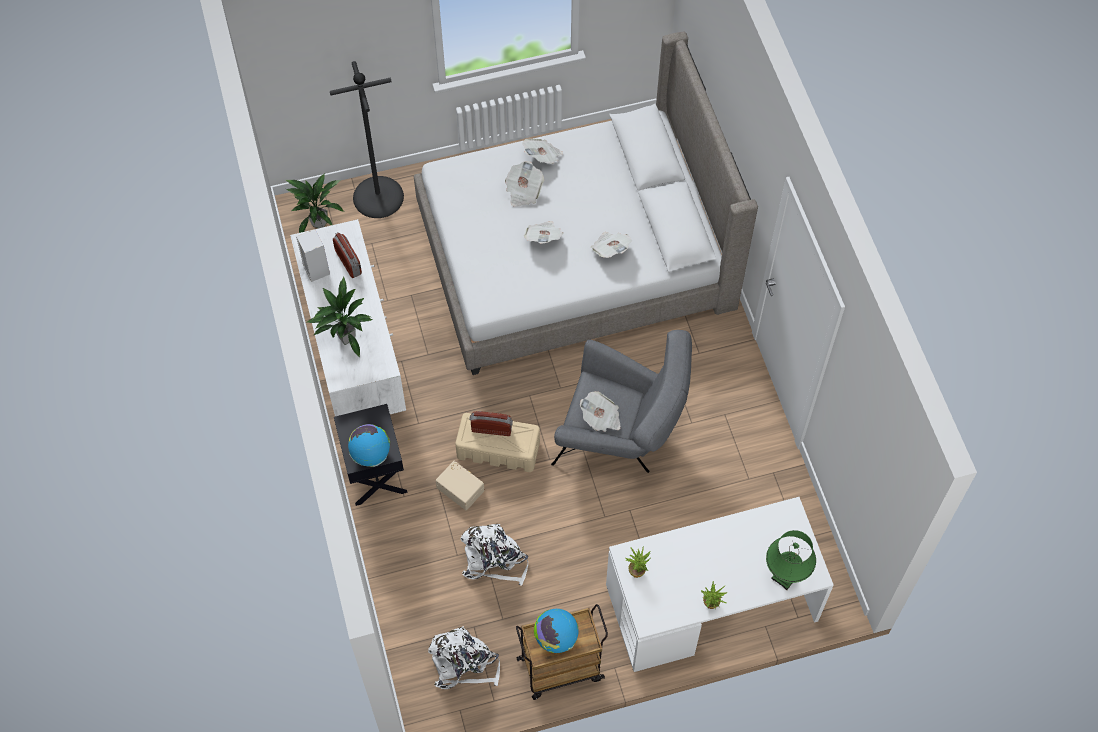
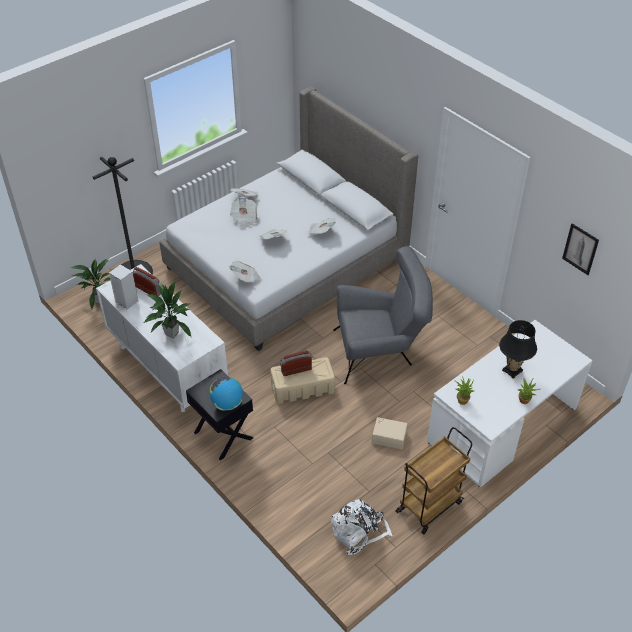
camera: 25 degrees left, 15 degrees down
beige storage box [436,461,484,510] -> beige storage box moved to [372,417,407,449]
white backpack [460,524,528,586] -> none
globe [534,609,579,653] -> none
newspaper [580,391,620,432] -> newspaper moved to [229,261,262,283]
green table lamp [766,530,816,590] -> none
none -> black table lamp [499,320,537,379]
none -> picture [562,223,599,275]

